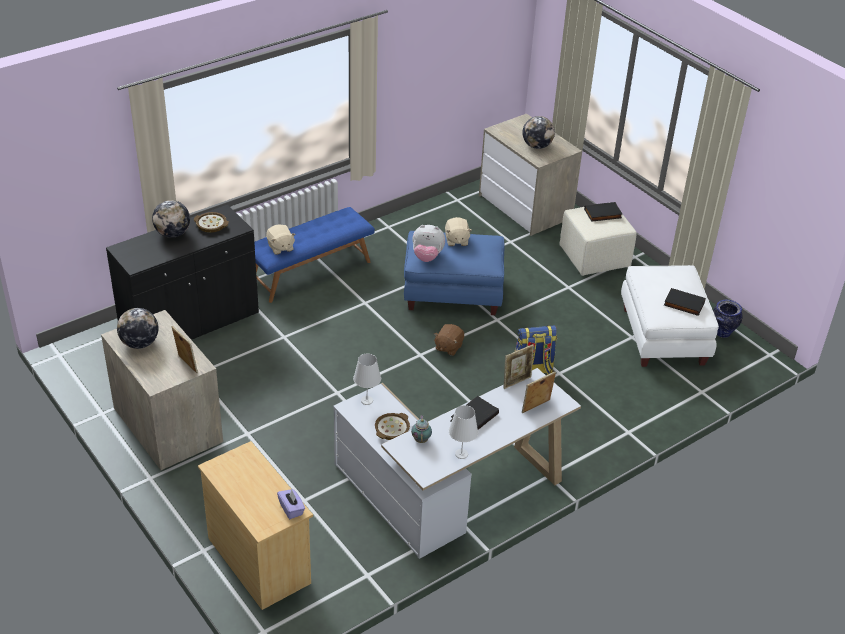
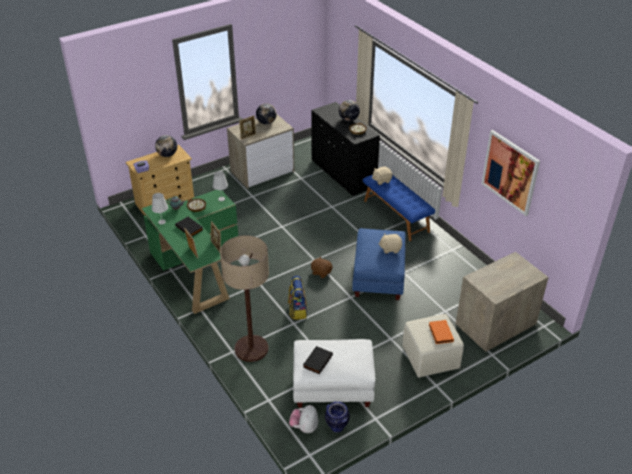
camera: 95 degrees right, 0 degrees up
white desk [333,368,581,559] -> green desk [142,190,238,314]
plush toy [413,225,445,262] -> plush toy moved to [289,405,318,433]
globe [522,116,555,149] -> globe moved to [155,135,177,157]
black book [584,202,623,222] -> orange book [429,320,454,344]
none -> floor lamp [220,235,269,362]
none -> picture [481,130,540,216]

